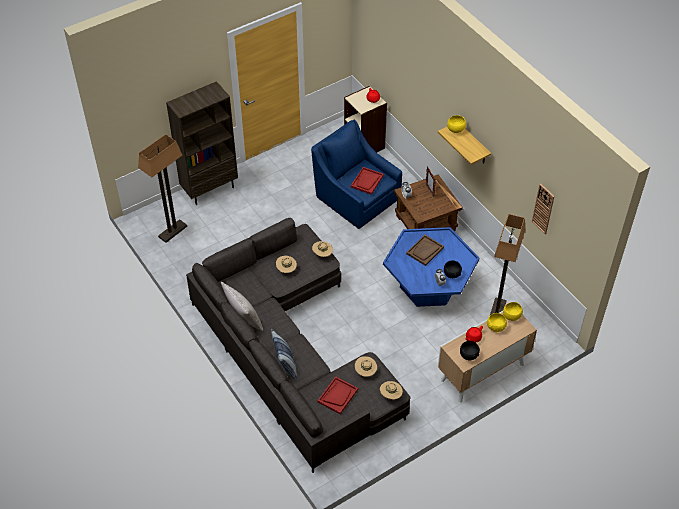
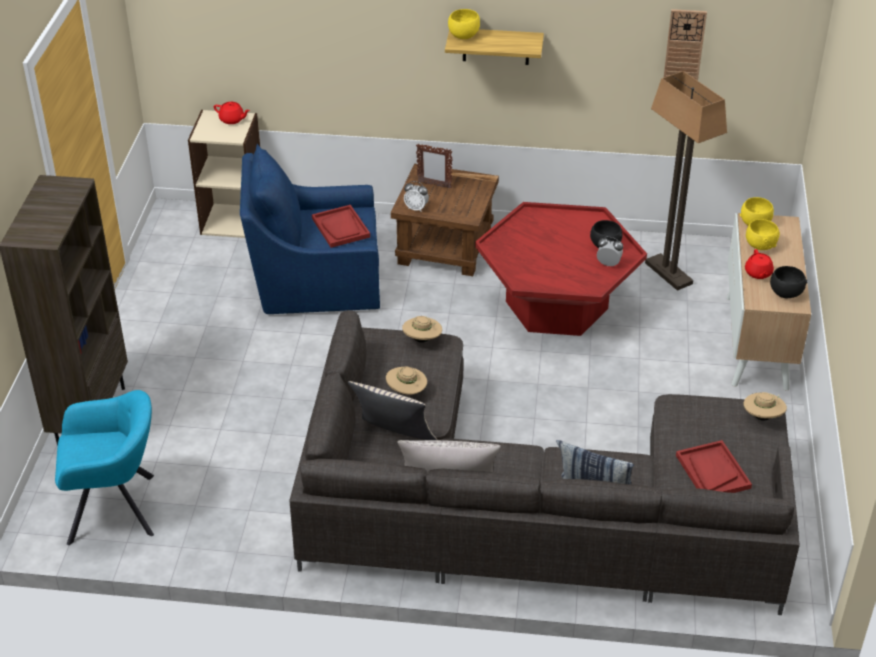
camera: 50 degrees left, 10 degrees down
floor lamp [138,134,187,243] -> turquoise armchair [55,390,154,545]
beige hat [355,356,377,377] -> none
blue coffee table [383,227,479,307] -> red coffee table [475,202,647,336]
brown tray [406,235,444,266] -> none
none -> beige pillow [348,381,437,440]

